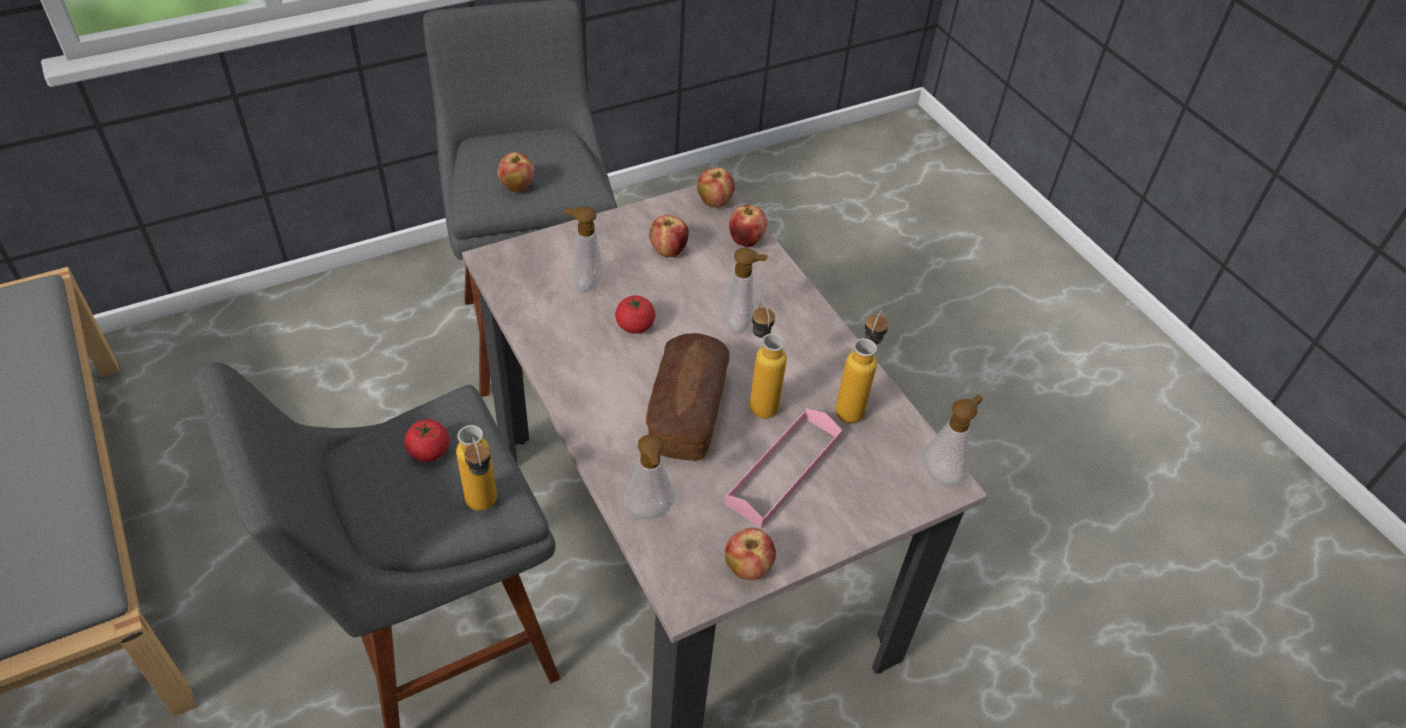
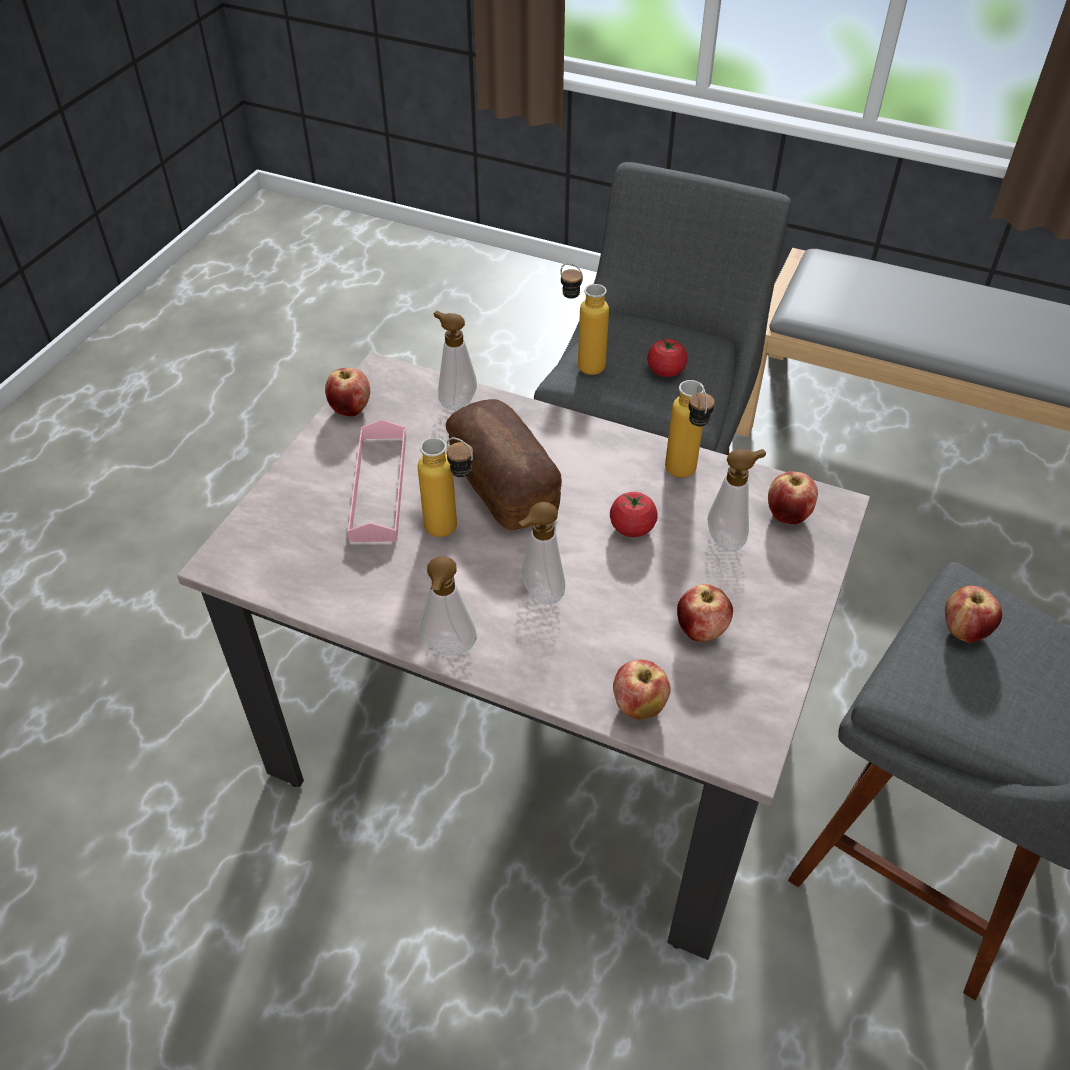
camera: 145 degrees right, 0 degrees up
apple [697,168,735,208] -> apple moved to [768,471,818,524]
bottle [835,309,889,423] -> bottle moved to [665,380,715,478]
soap dispenser [923,395,983,485] -> soap dispenser moved to [420,556,477,655]

